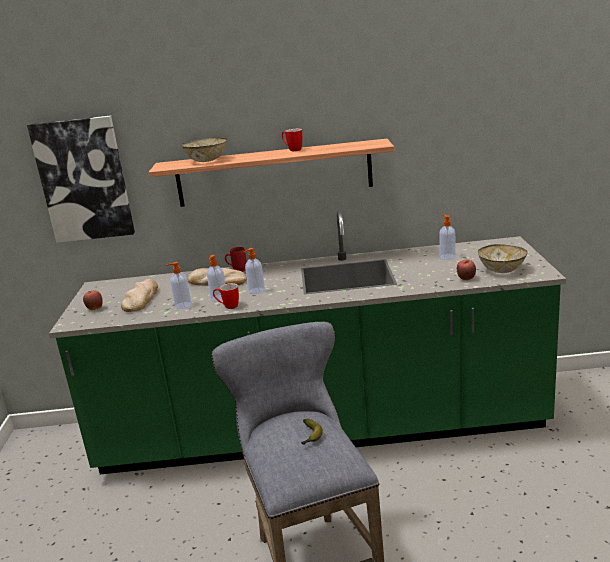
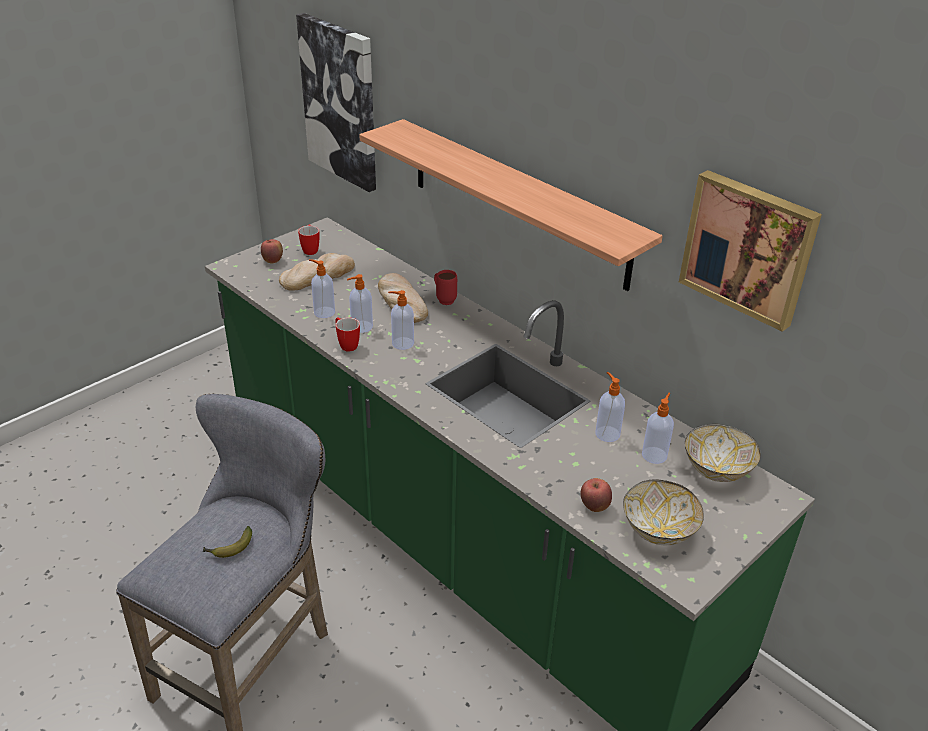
camera: 45 degrees right, 15 degrees up
bowl [181,137,227,162] -> bowl moved to [685,424,761,482]
mug [282,129,302,151] -> mug moved to [298,224,319,255]
none -> soap dispenser [596,372,625,442]
none -> picture [679,170,822,332]

